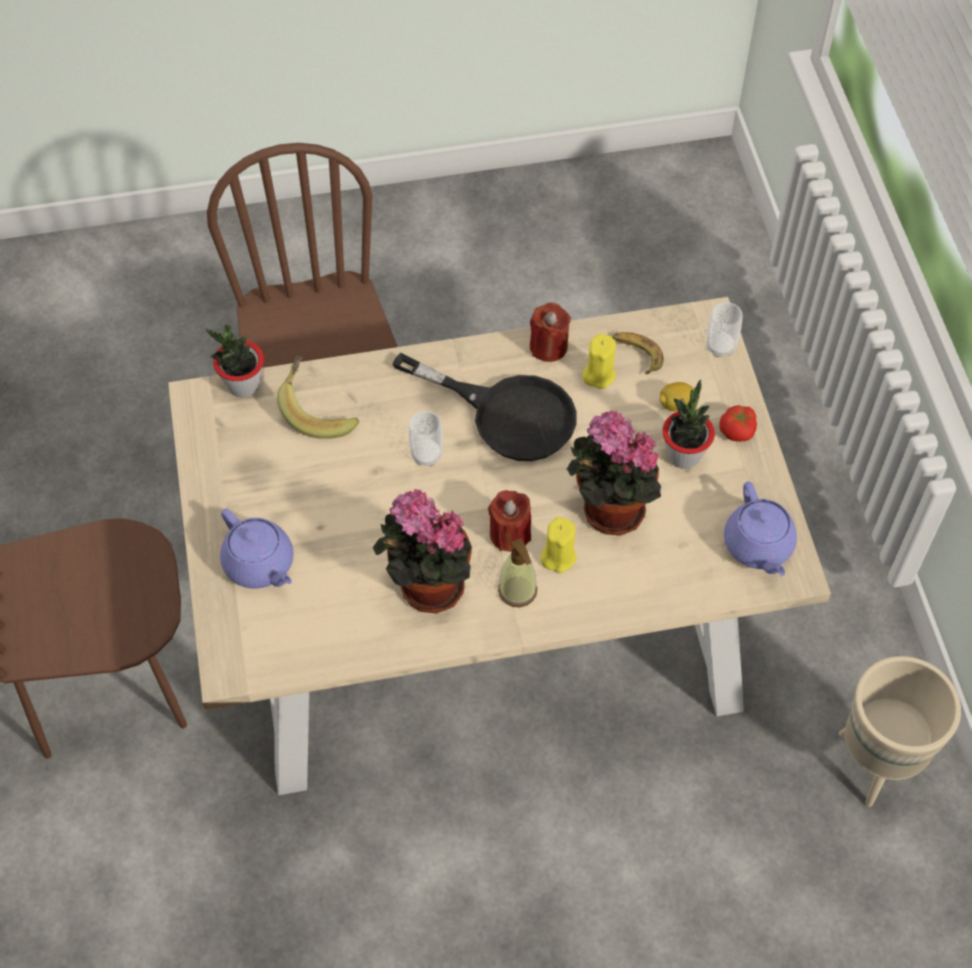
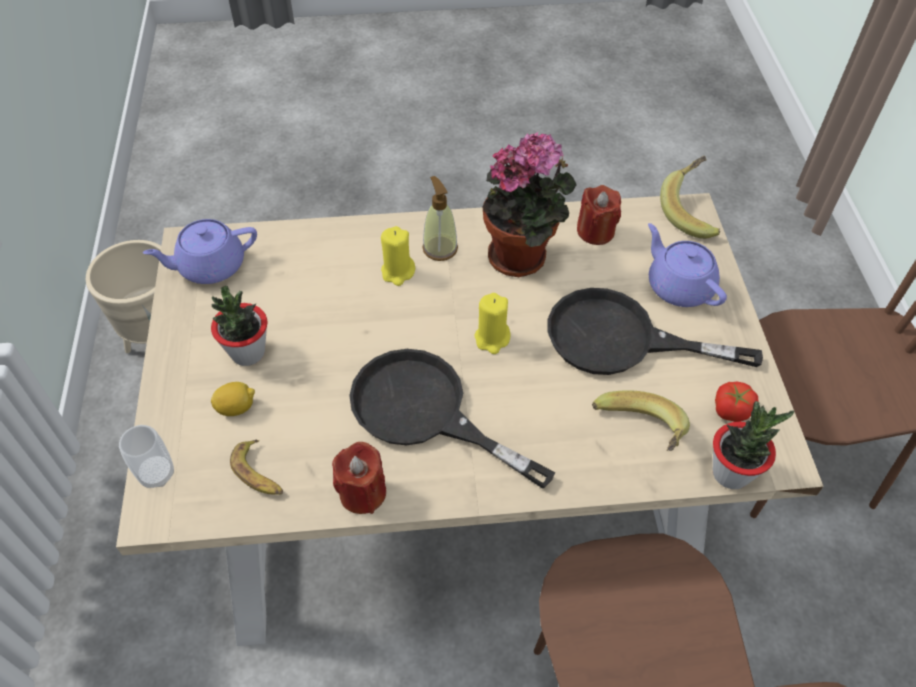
camera: 175 degrees left, 5 degrees down
cup [409,411,443,466] -> none
red candle [488,490,531,551] -> red candle moved to [577,185,621,245]
potted plant [567,410,661,536] -> none
yellow candle [582,334,616,389] -> yellow candle moved to [474,293,511,354]
tomato [719,405,757,442] -> tomato moved to [715,382,759,422]
purple teapot [724,482,797,576] -> purple teapot turned 105 degrees counterclockwise [143,219,257,284]
none -> black frying pan [548,288,763,375]
none -> banana [660,156,720,239]

